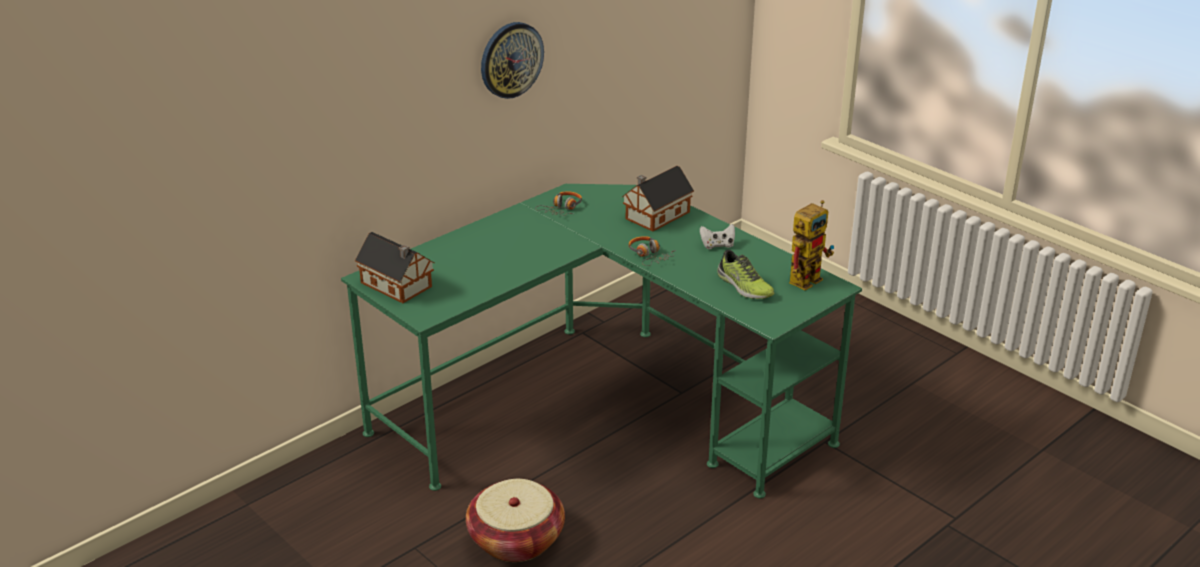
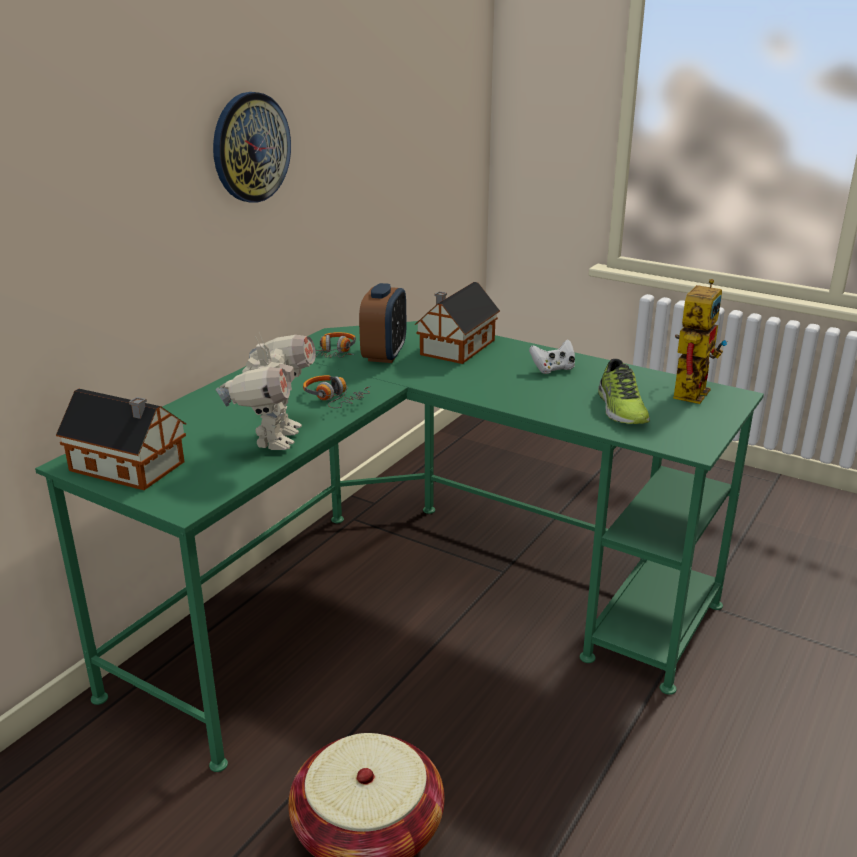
camera: 15 degrees left, 5 degrees down
headphones [628,236,676,266] -> headphones moved to [303,375,370,408]
shoe [717,250,774,299] -> shoe turned 45 degrees clockwise [598,359,650,424]
none -> toy robot [215,332,316,450]
none -> alarm clock [359,283,406,363]

